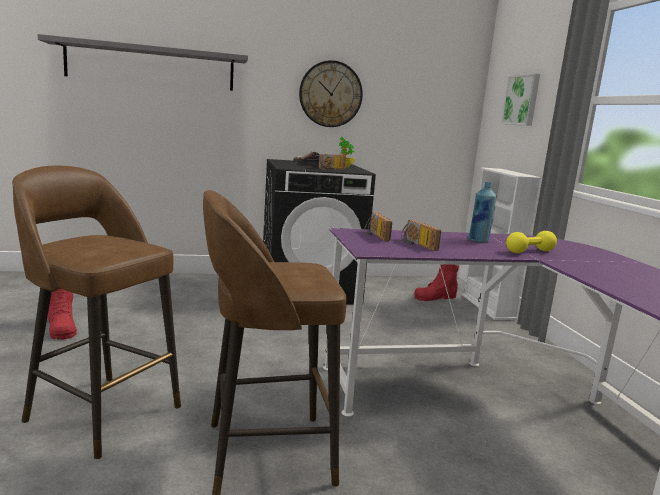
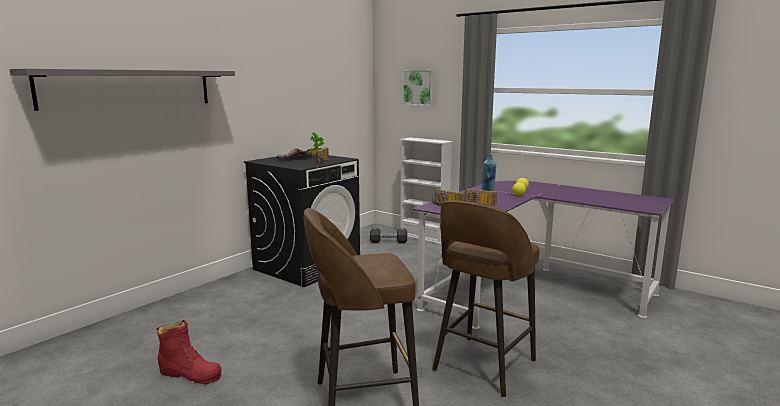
camera: 40 degrees left, 0 degrees up
wall clock [299,60,363,127] -> none
red boot [414,264,459,301] -> black dumbbell [370,228,407,243]

